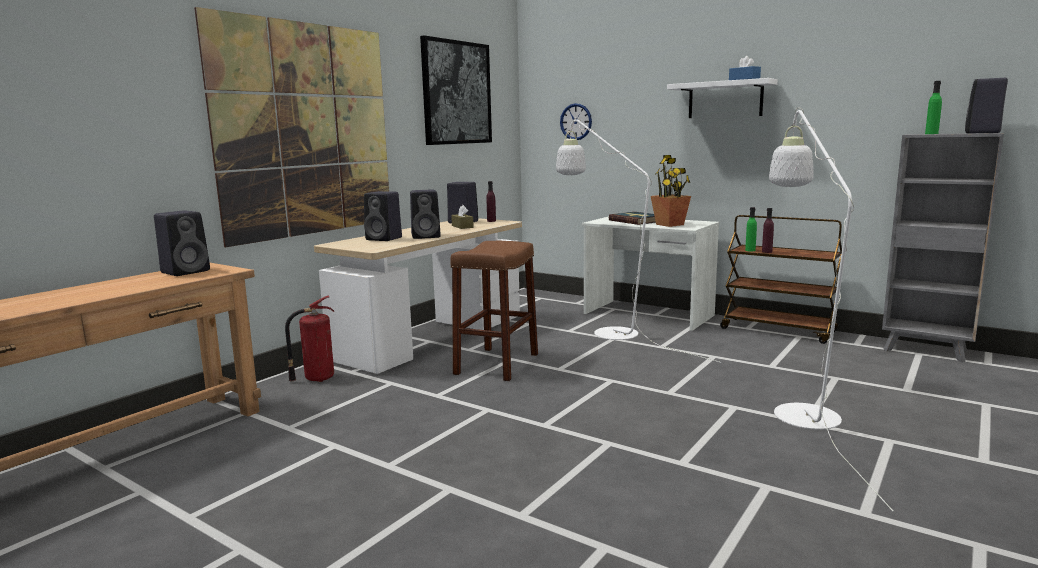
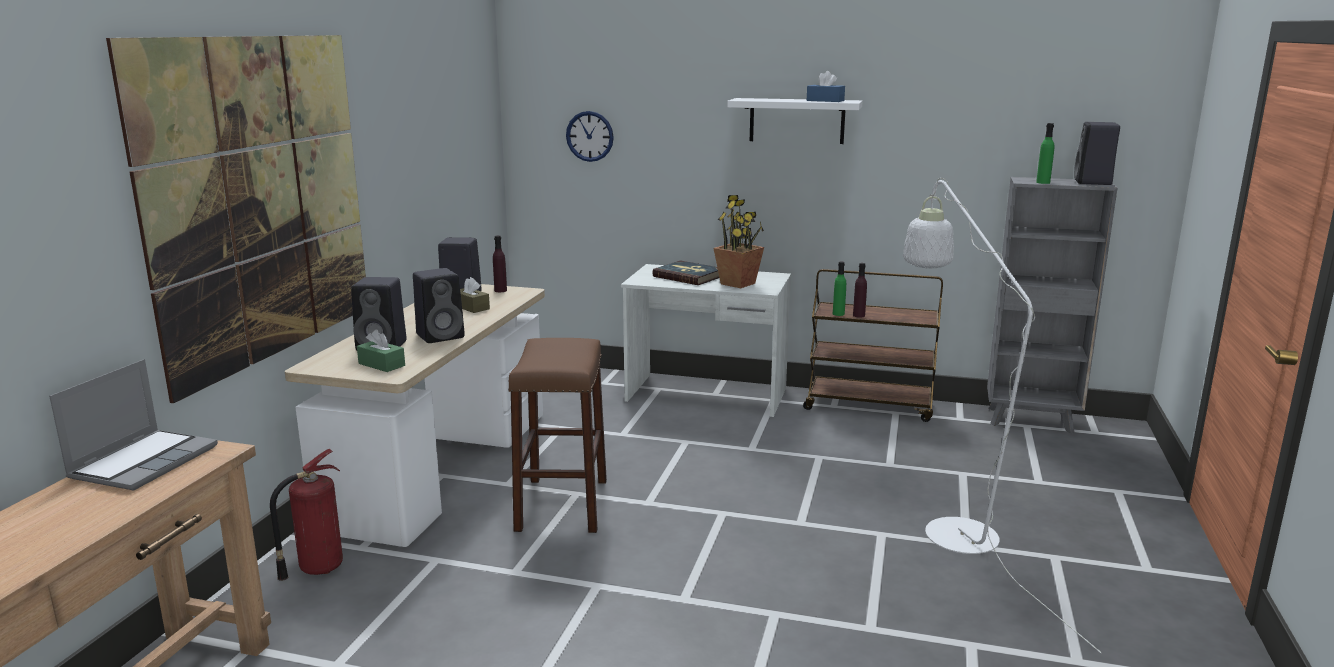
camera: 20 degrees left, 5 degrees up
black speaker [154,210,210,276] -> laptop [49,359,218,491]
picture [420,35,492,145] -> none
white floor lamp [556,118,721,363] -> none
none -> green tissue box [357,330,405,372]

